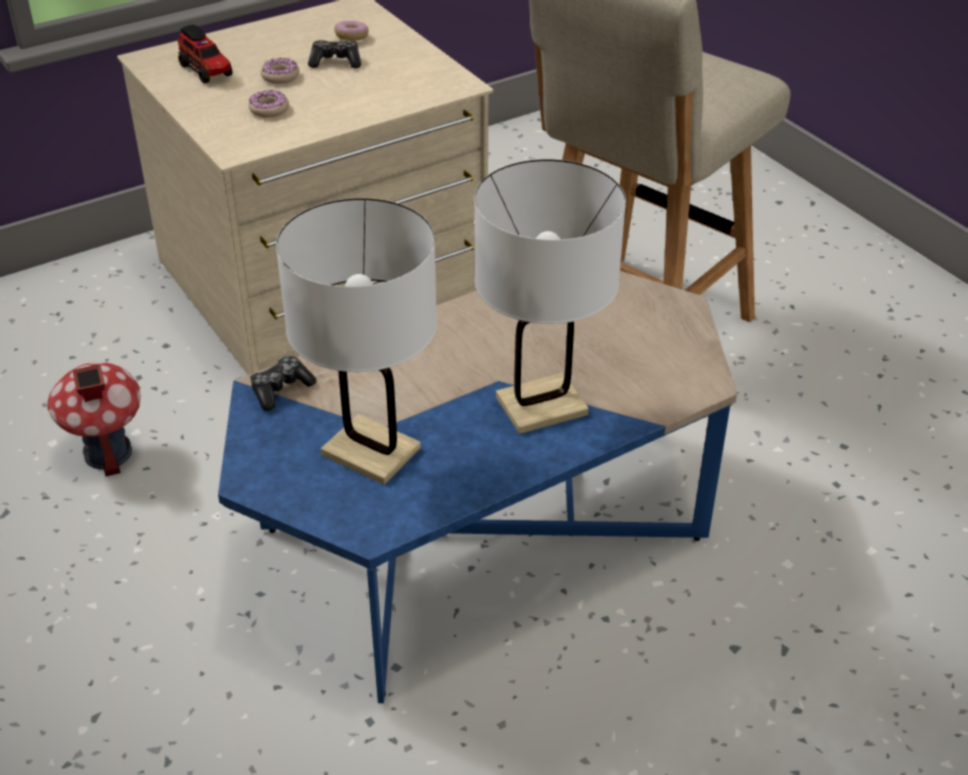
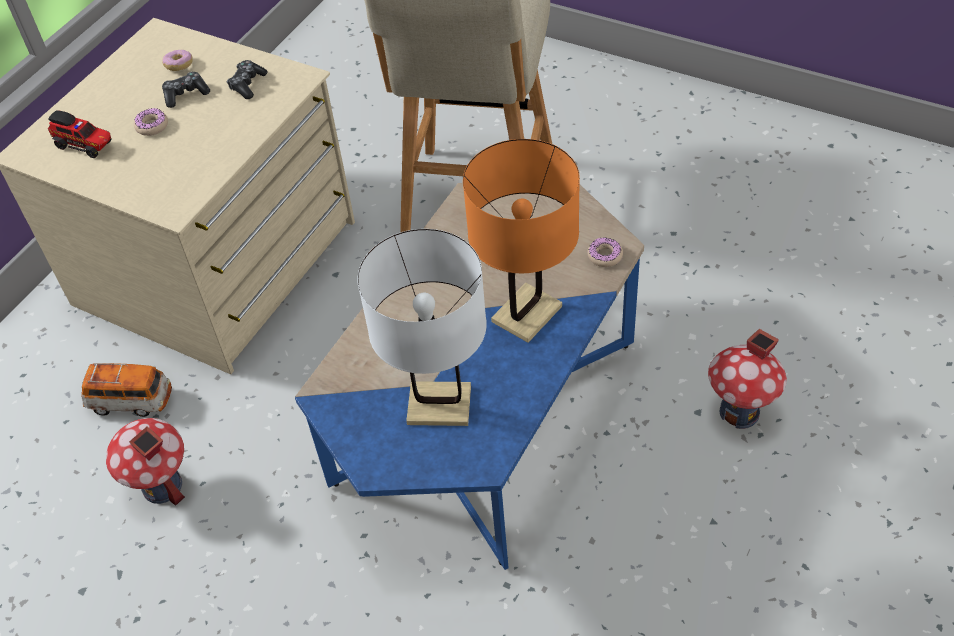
camera: 25 degrees left, 10 degrees up
donut [249,90,289,117] -> donut moved to [587,238,623,267]
game controller [250,356,316,410] -> game controller moved to [227,60,267,99]
white table lamp [474,159,626,434] -> orange table lamp [463,139,580,343]
none -> toy car [81,363,172,417]
none -> toy house [708,329,787,429]

